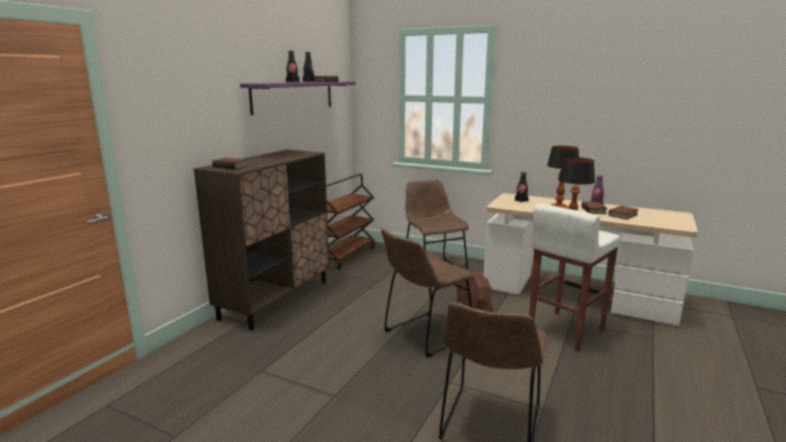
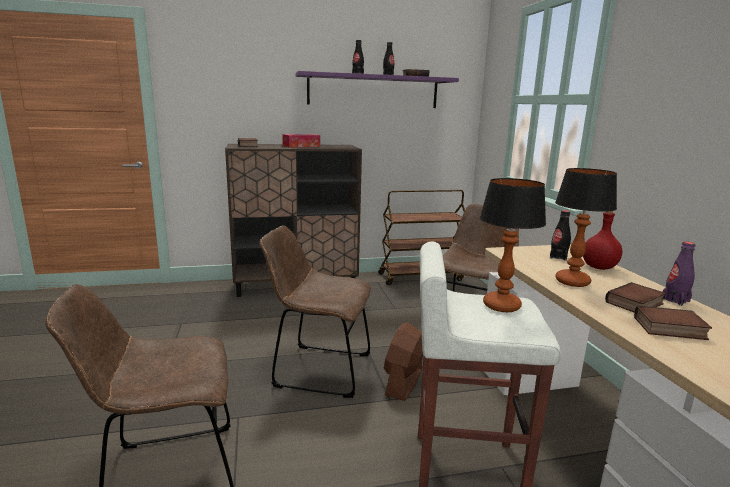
camera: 50 degrees right, 0 degrees up
none -> tissue box [282,134,320,147]
none -> red bottle [583,211,622,270]

